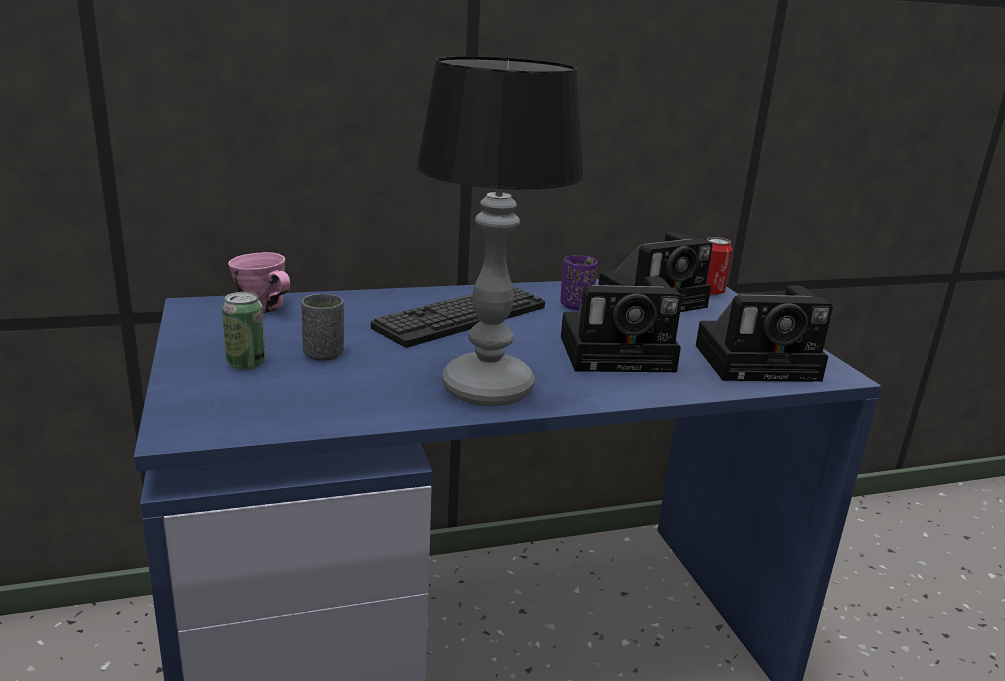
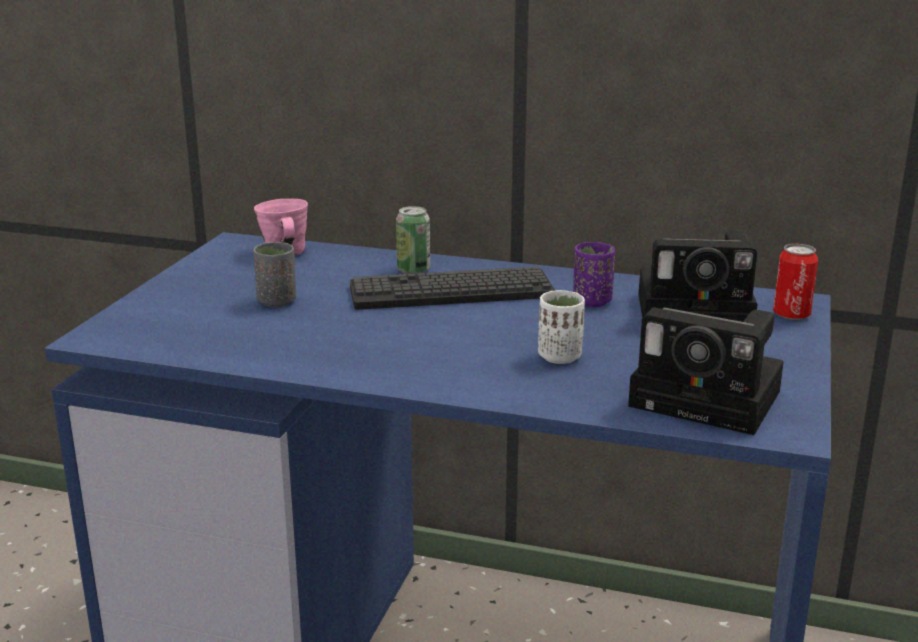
camera: 35 degrees right, 0 degrees up
can [222,292,266,370] -> can moved to [396,206,430,275]
table lamp [416,56,584,406] -> none
camera [561,277,682,372] -> white cup [538,290,585,364]

